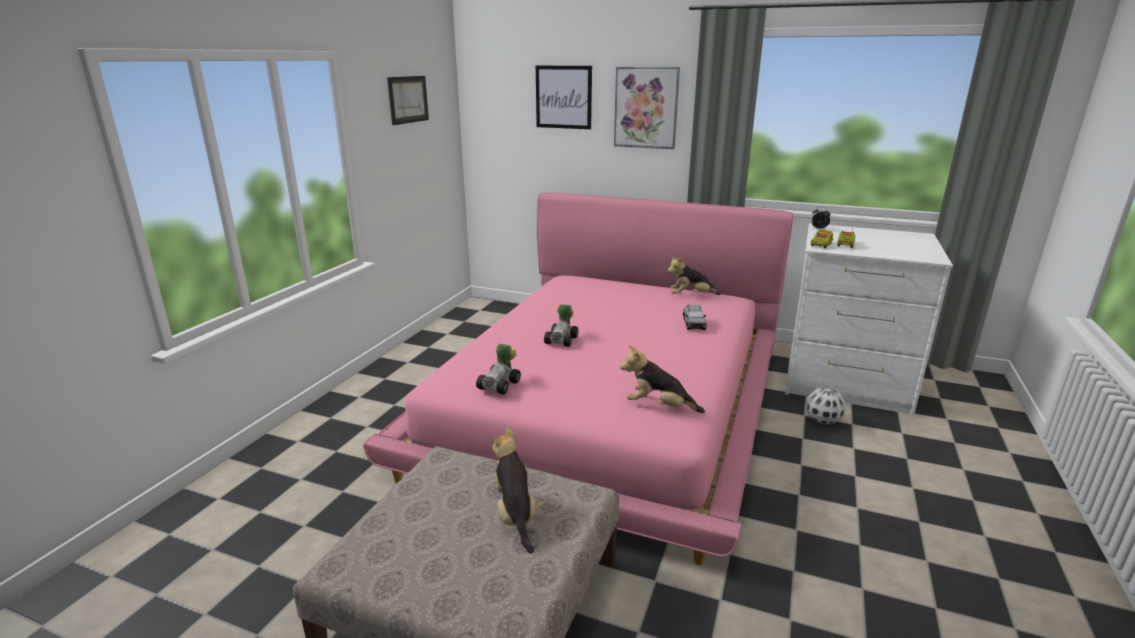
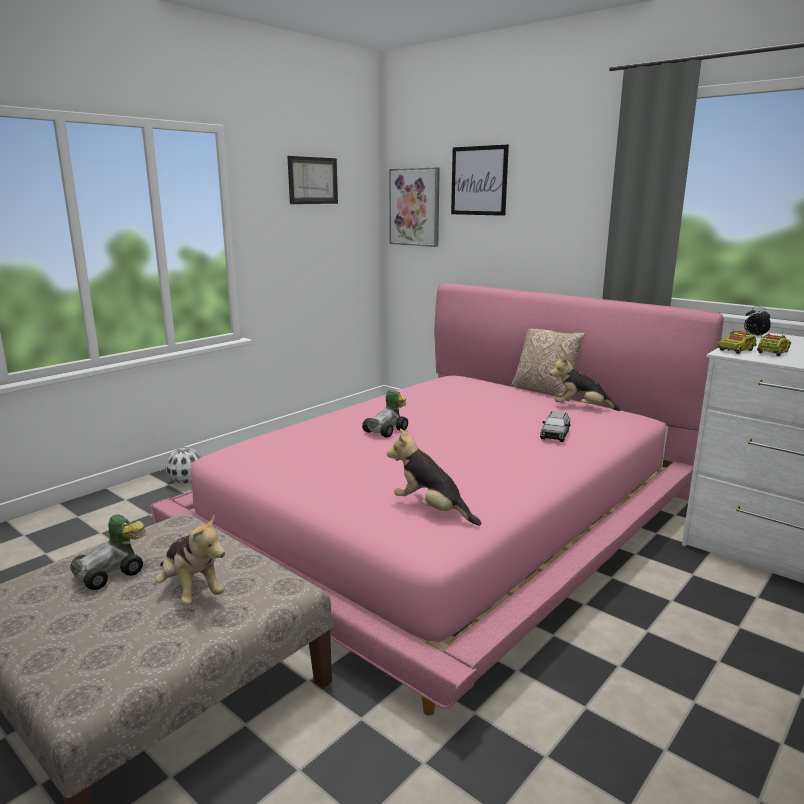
camera: 20 degrees right, 5 degrees down
toy car [476,344,521,394] -> toy car moved to [70,514,147,590]
plush toy [492,427,543,554] -> plush toy turned 135 degrees clockwise [155,515,225,604]
picture [614,67,680,149] -> picture moved to [389,167,440,247]
football [806,387,846,424] -> football moved to [165,447,202,484]
none -> pillow [511,329,586,401]

